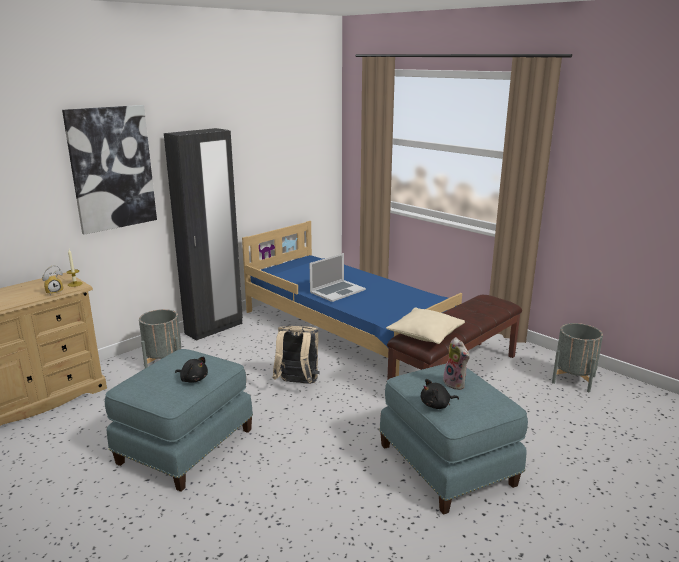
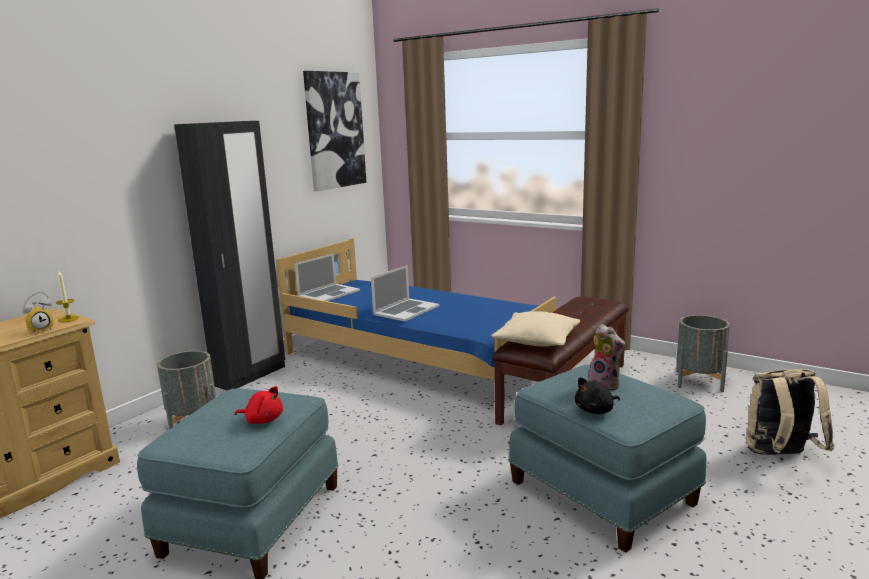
camera: 10 degrees left, 5 degrees down
picture [62,105,157,235] -> picture moved to [303,71,366,191]
black plush toy [175,357,208,383] -> red plush toy [235,386,283,424]
beige backpack [272,326,320,384] -> beige backpack moved to [746,369,835,455]
none -> laptop [294,253,360,301]

